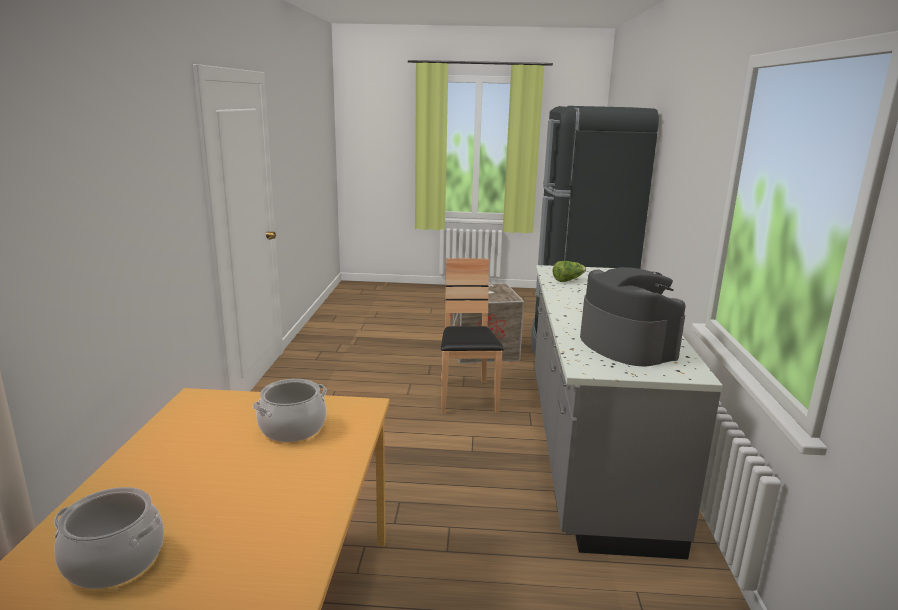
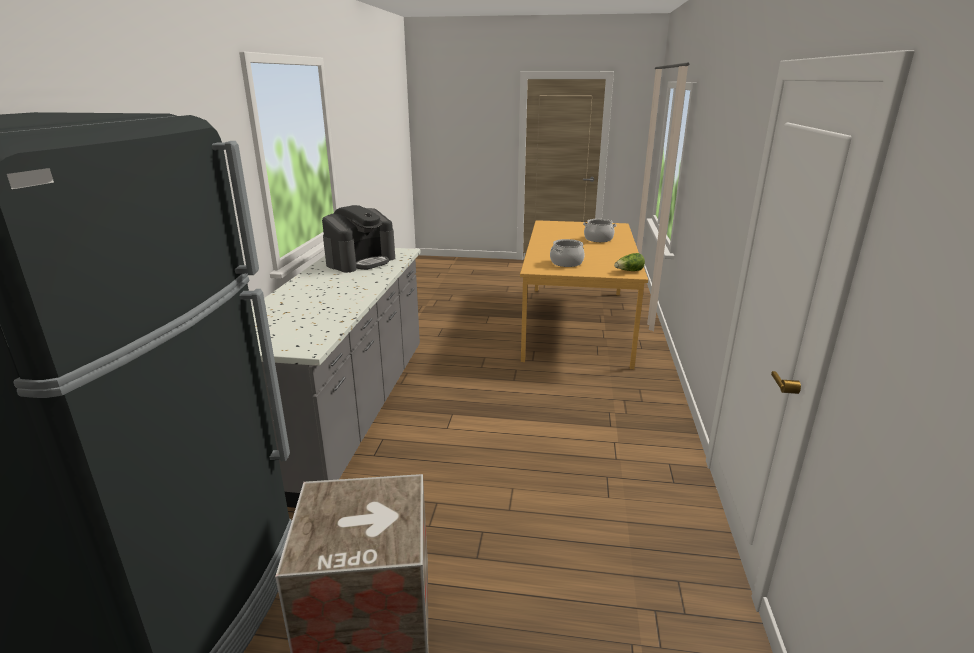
camera: 175 degrees left, 5 degrees up
brown chair [441,258,504,414] -> none
lettuce [552,261,586,282] -> lettuce moved to [614,253,645,271]
coffee machine [580,267,686,367] -> coffee machine turned 120 degrees counterclockwise [322,205,395,272]

